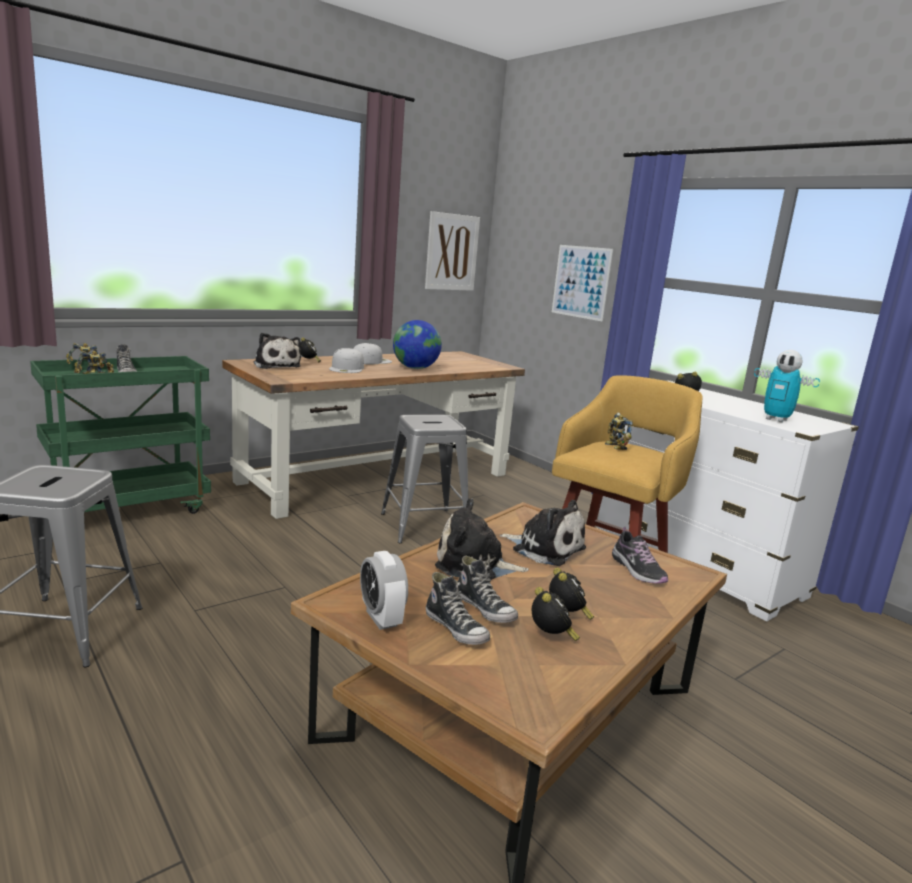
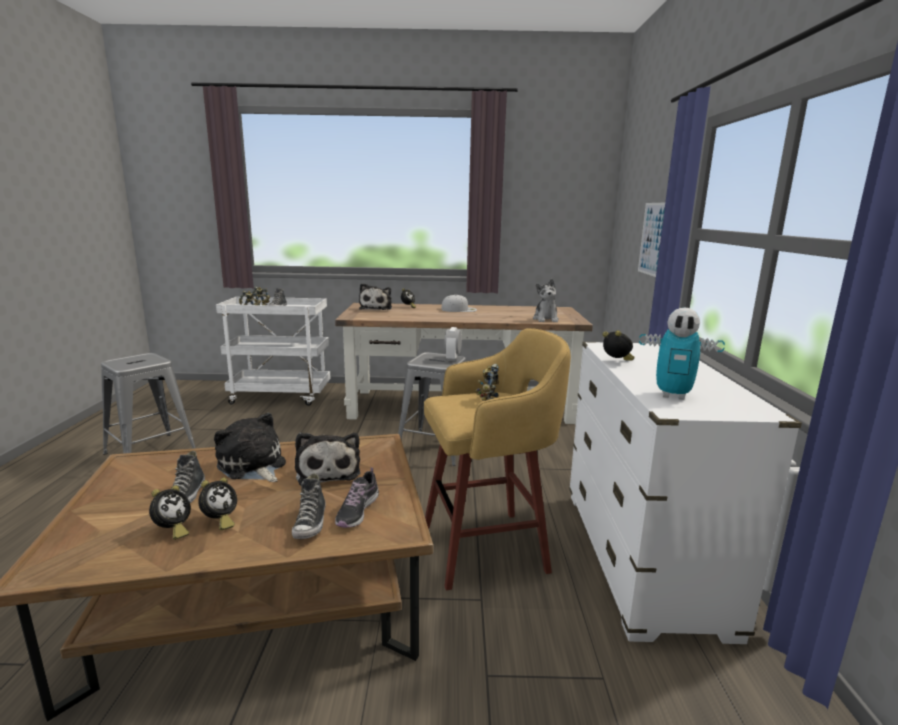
camera: 40 degrees right, 0 degrees up
green cart [30,356,211,514] -> white cart [216,297,330,406]
white cap [329,348,364,373] -> none
alarm clock [360,551,408,630] -> alarm clock moved to [444,327,462,361]
globe [393,320,442,369] -> none
picture [425,211,480,291] -> none
shoe [426,572,490,645] -> shoe moved to [292,473,326,539]
toy robot [754,350,820,422] -> toy robot turned 60 degrees counterclockwise [639,308,725,400]
none -> plush toy [533,279,559,322]

